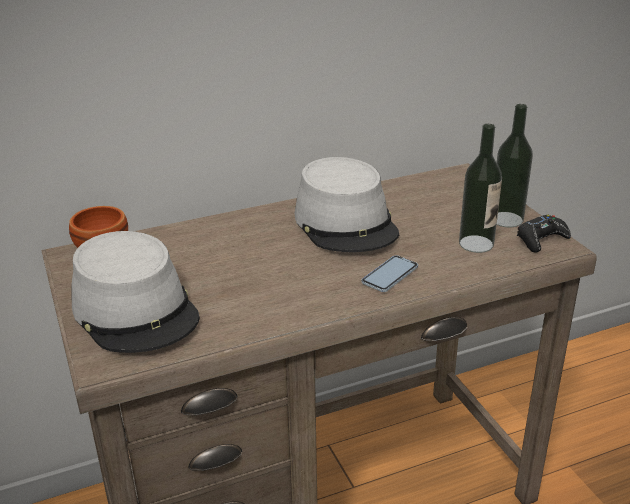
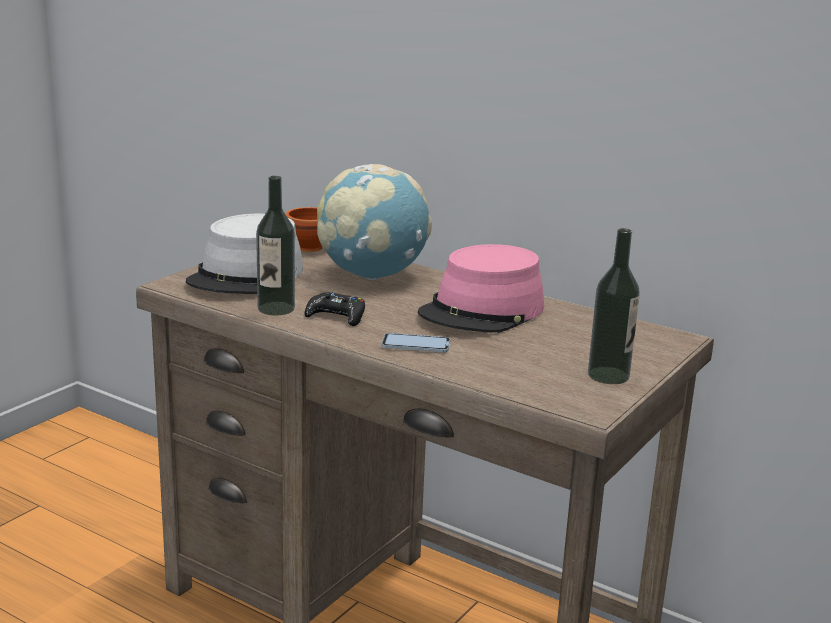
camera: 55 degrees right, 10 degrees down
grey hat [295,157,399,252] -> pink hat [418,244,544,333]
bottle [459,124,502,253] -> bottle moved to [256,176,295,315]
black game controller [517,215,571,253] -> black game controller moved to [305,292,365,326]
none -> globe [317,164,432,280]

